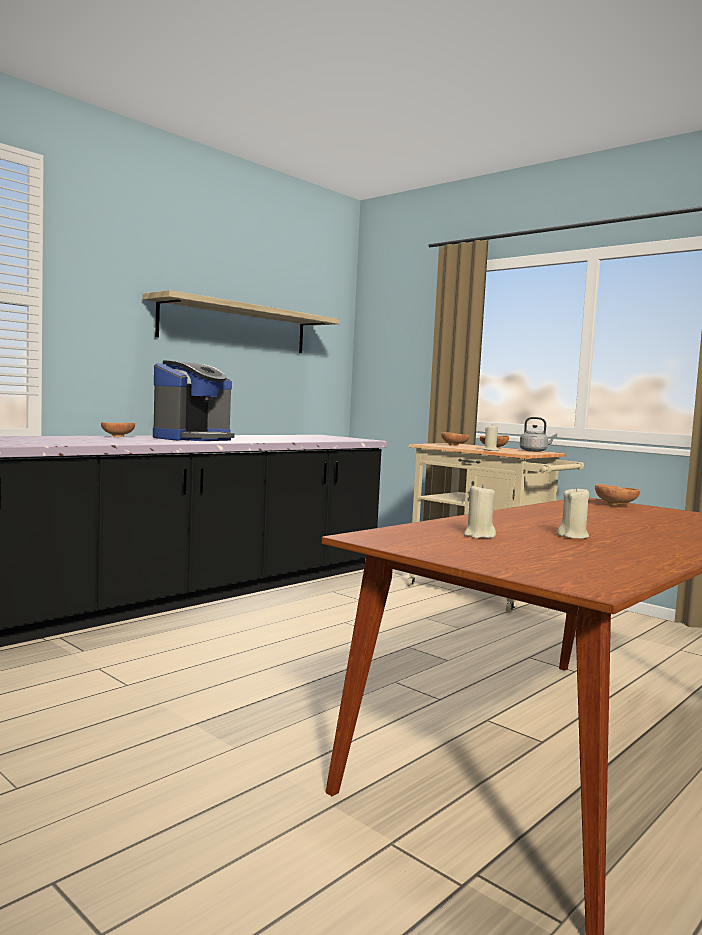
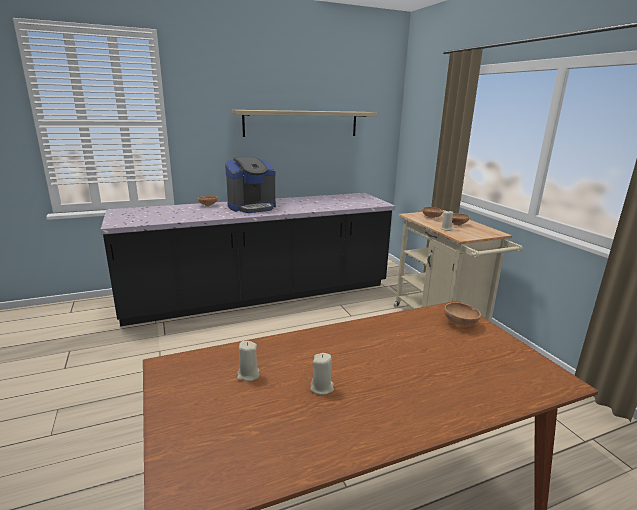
camera: 25 degrees right, 15 degrees up
grey kettle [520,417,557,452] -> none

